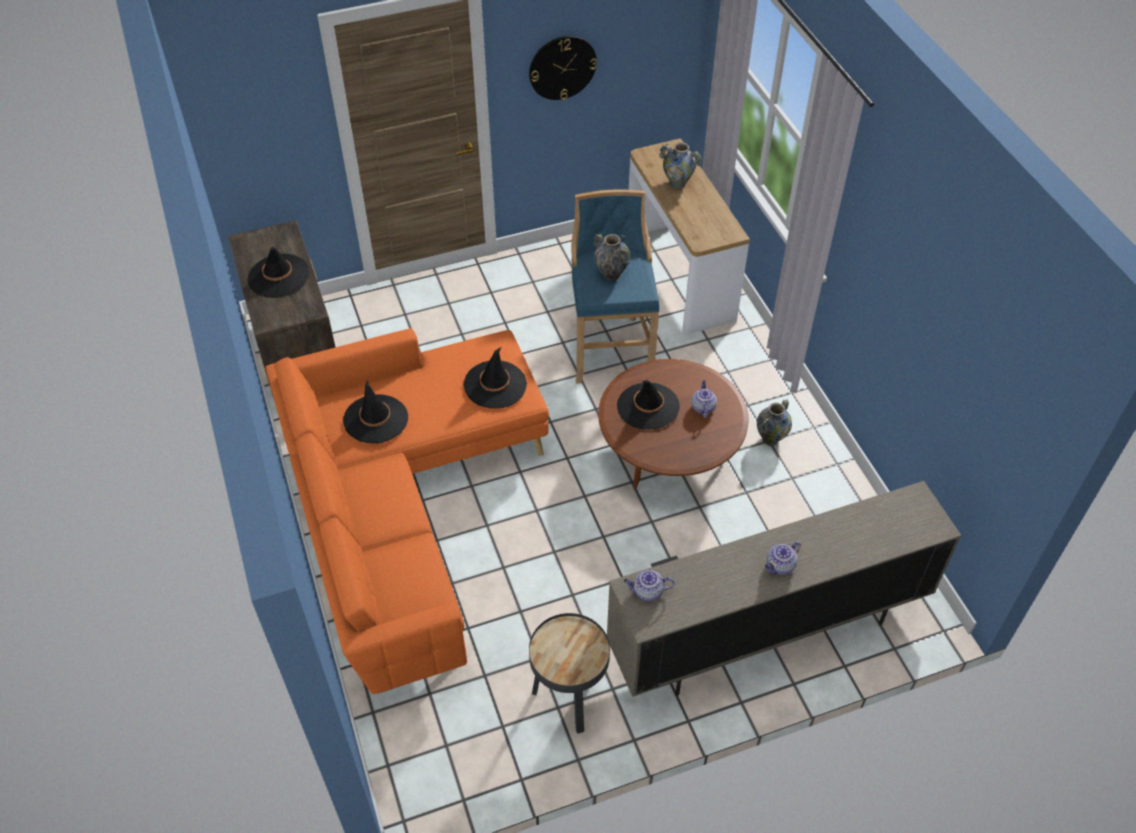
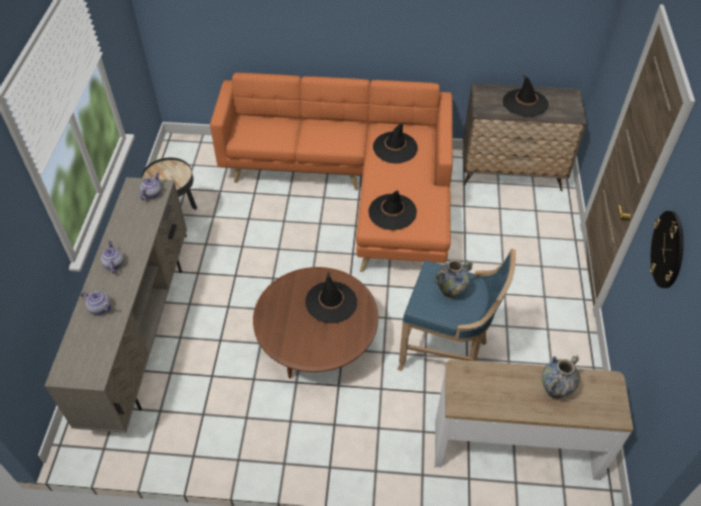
camera: 115 degrees right, 0 degrees up
teapot [691,380,717,418] -> teapot moved to [81,291,112,315]
vase [757,400,792,446] -> none

